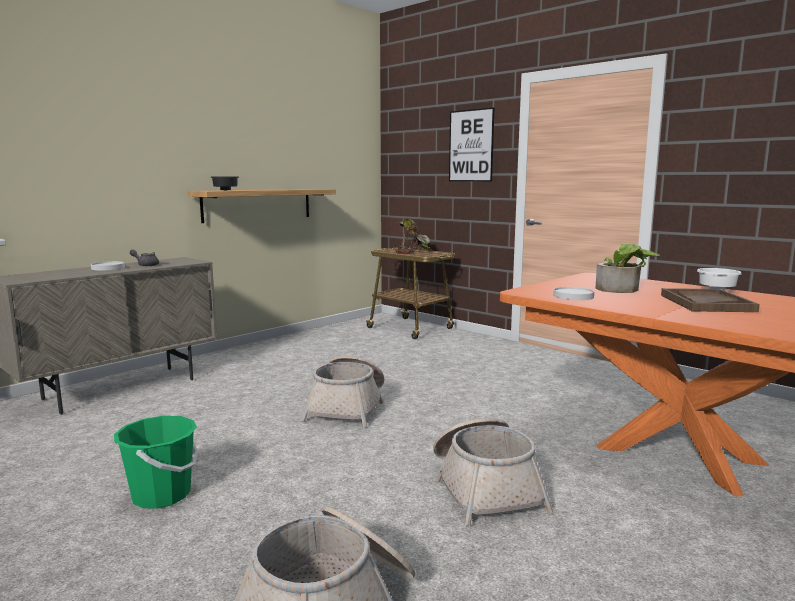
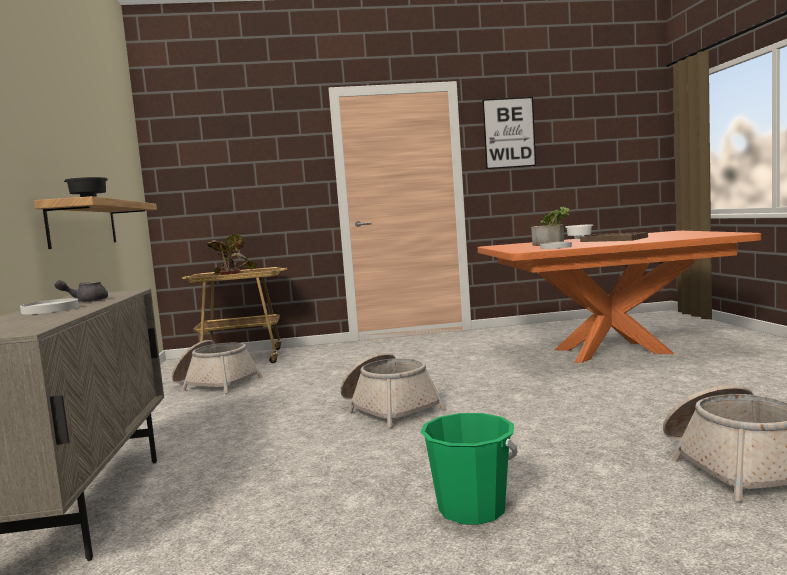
camera: 50 degrees left, 5 degrees down
basket [433,418,553,526] -> basket moved to [172,340,263,394]
picture [449,107,494,181] -> picture moved to [482,97,536,169]

